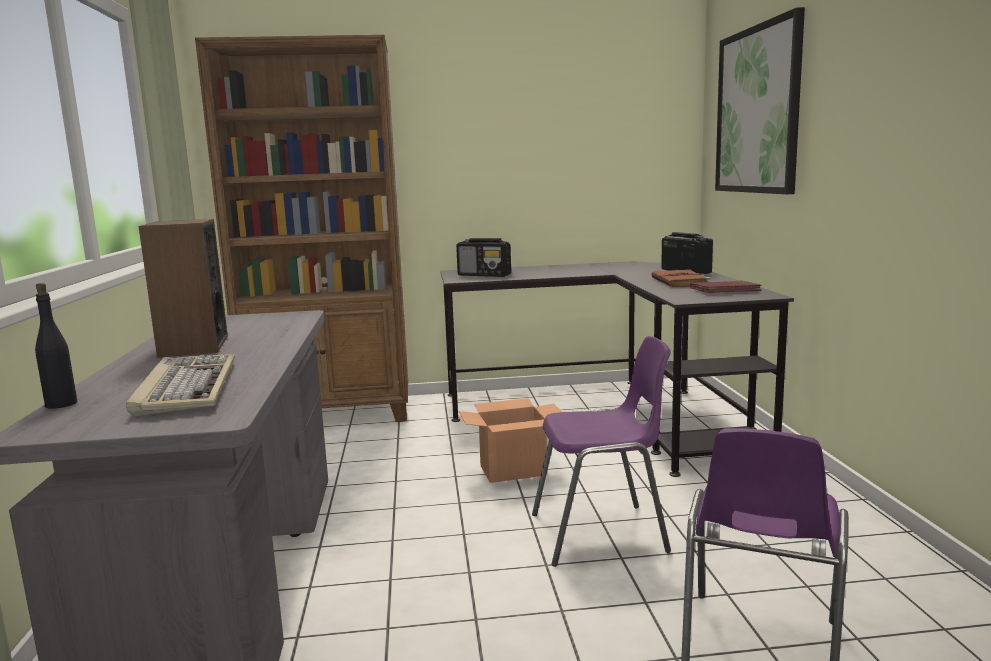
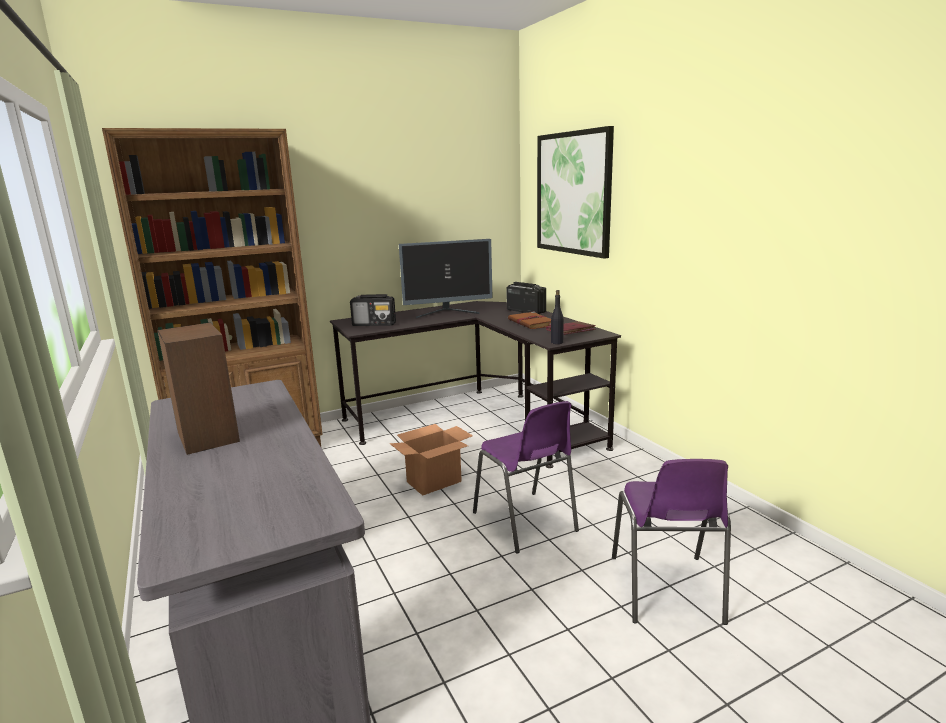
camera: 20 degrees left, 5 degrees up
black bottle [35,283,77,409] -> black bottle moved to [551,290,564,344]
keyboard [126,354,235,416] -> none
purple chair [532,336,671,567] -> purple chair turned 90 degrees clockwise [473,401,579,553]
none -> monitor [399,239,493,318]

